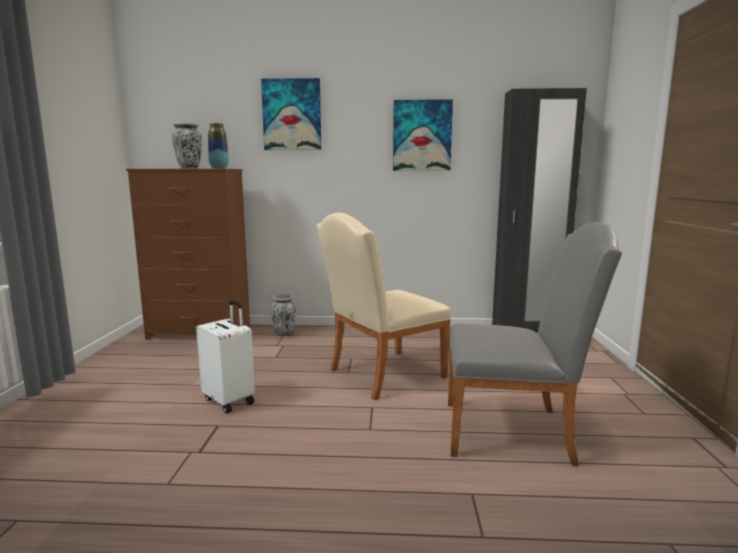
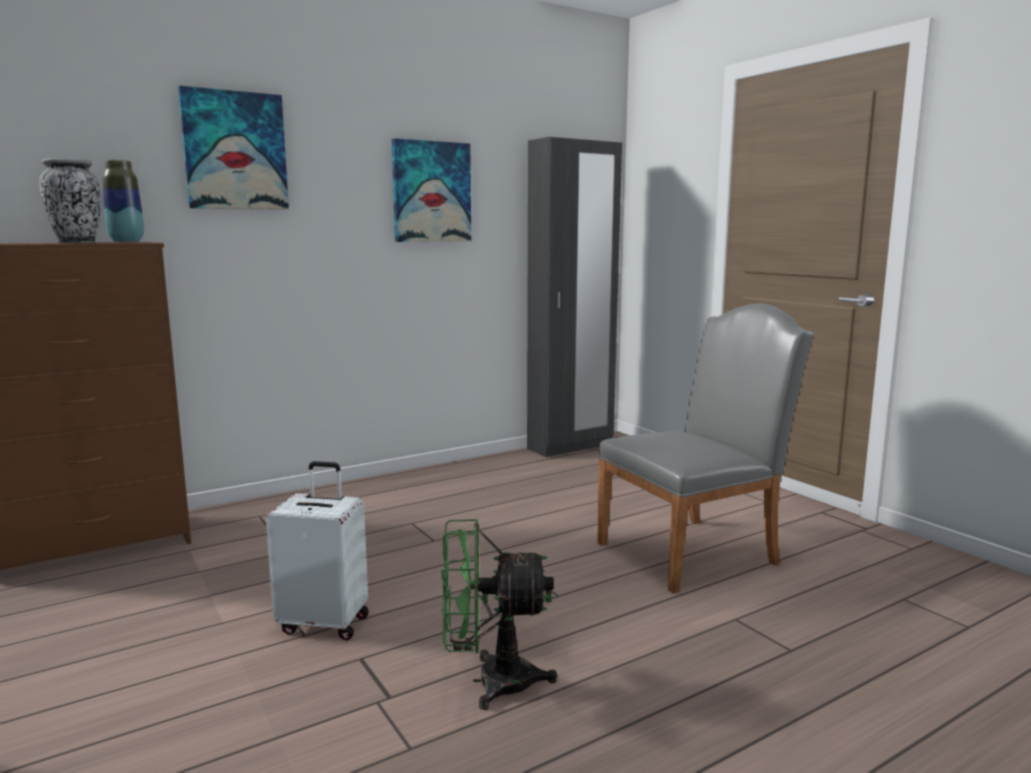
camera: 35 degrees left, 0 degrees up
vase [271,294,296,336] -> none
beige chair [316,213,451,400] -> none
none -> green fan [441,519,557,710]

